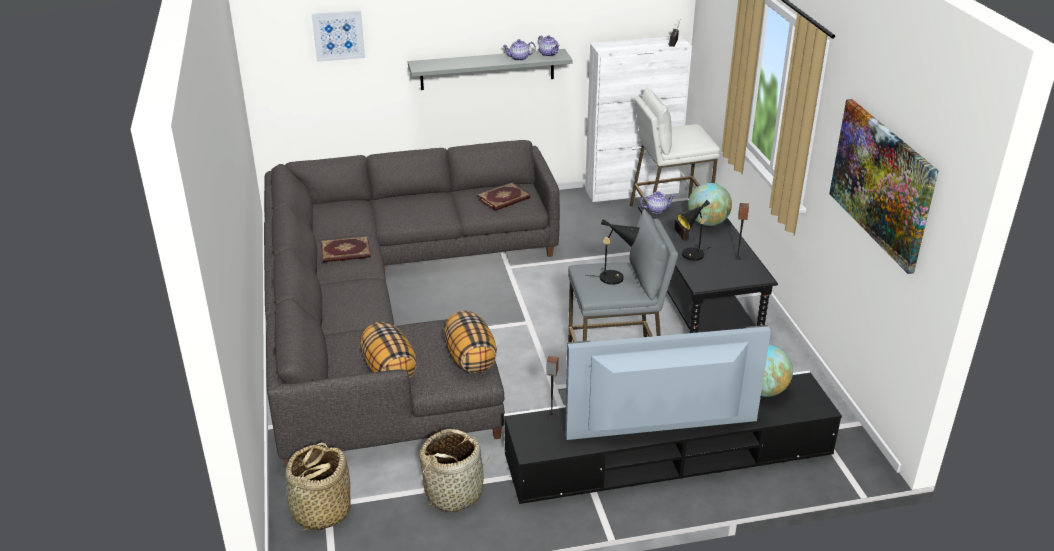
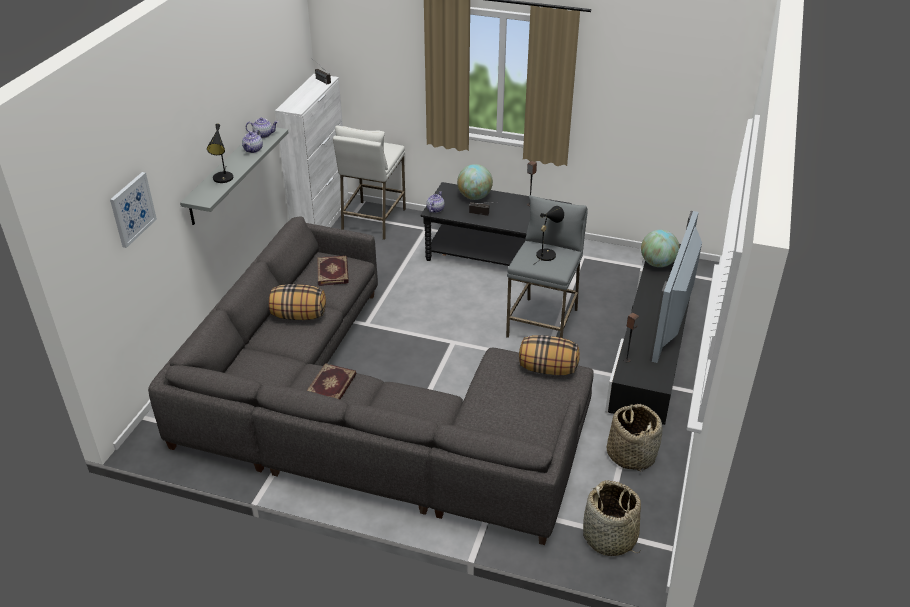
camera: 60 degrees left, 5 degrees up
pillow [360,322,416,379] -> pillow moved to [269,284,326,320]
black table lamp [677,200,711,261] -> black table lamp moved to [207,124,233,183]
picture [829,99,939,274] -> none

